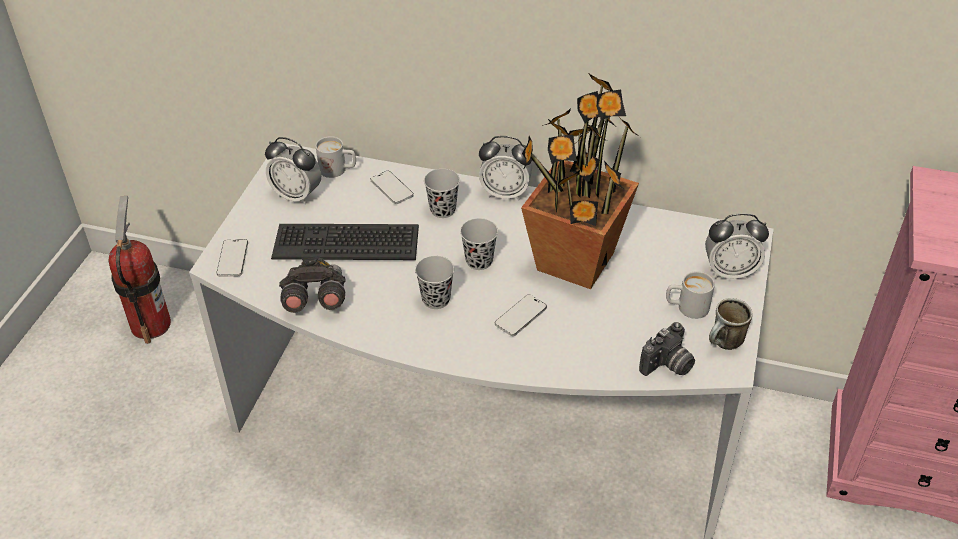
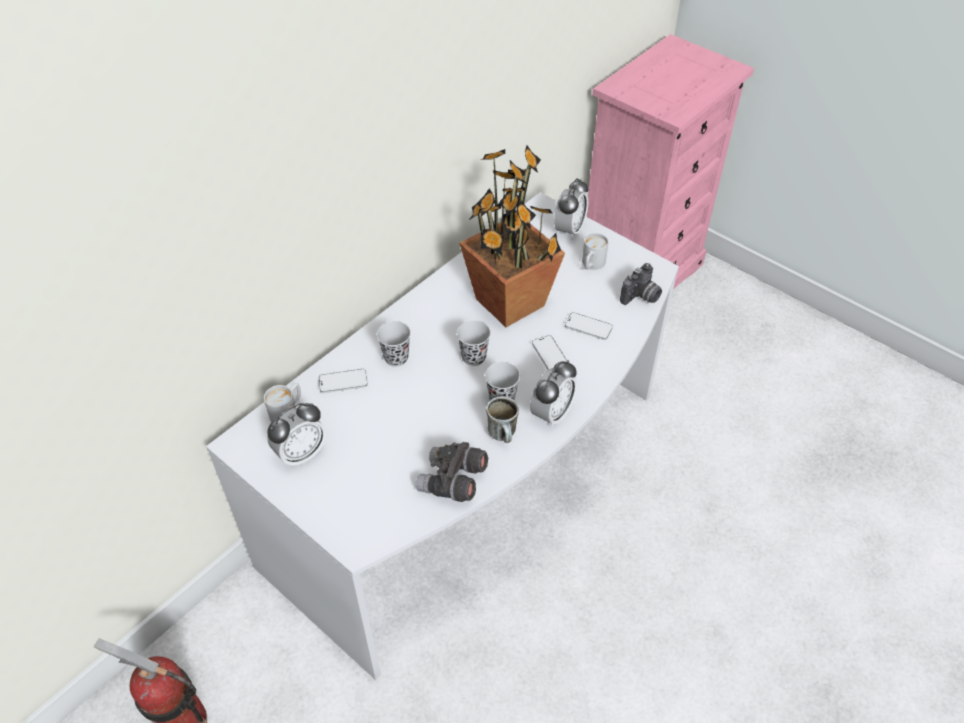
camera: 65 degrees left, 5 degrees up
phone [216,239,248,277] -> phone moved to [565,312,613,340]
keyboard [271,224,419,260] -> none
alarm clock [479,136,532,200] -> alarm clock moved to [530,360,577,428]
camera [639,322,695,376] -> camera turned 60 degrees clockwise [620,263,662,305]
mug [709,298,753,350] -> mug moved to [486,396,519,443]

